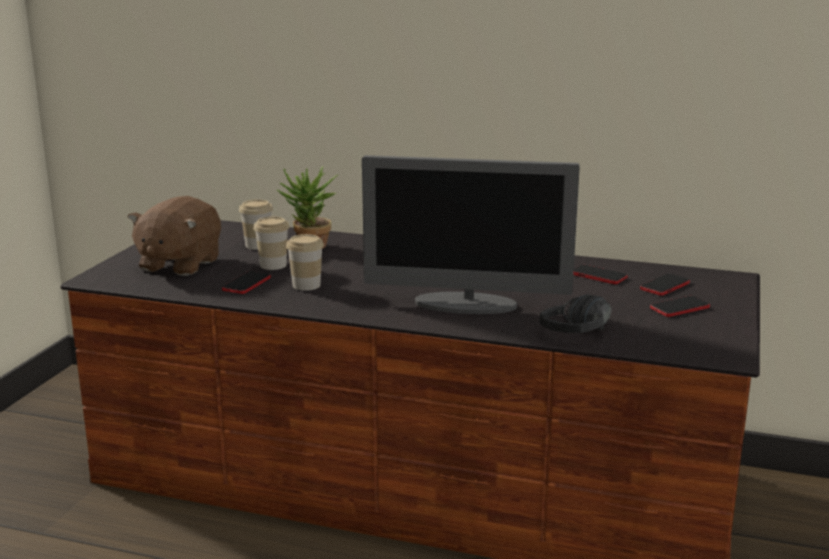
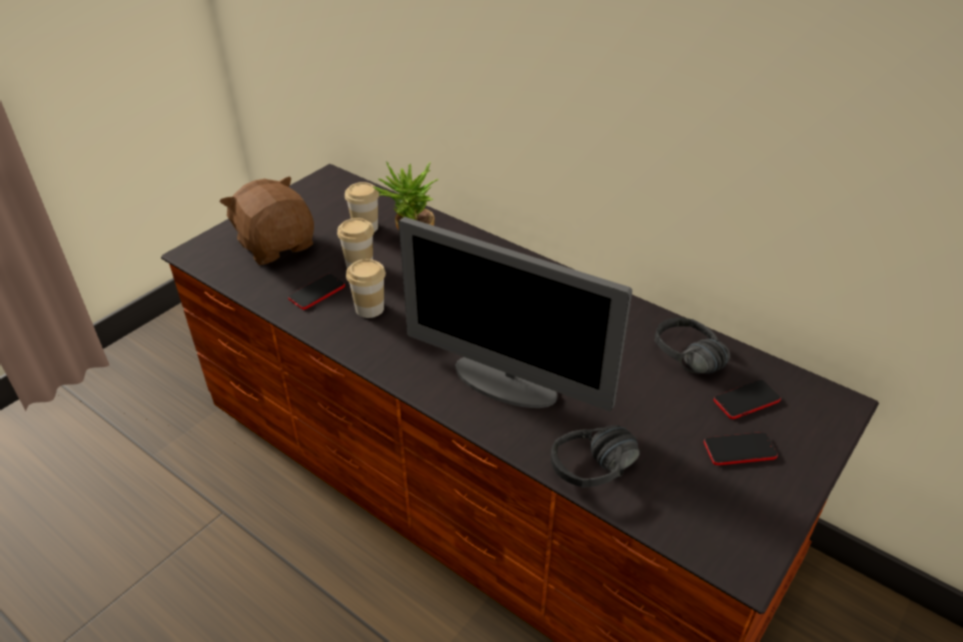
camera: 20 degrees right, 20 degrees up
brown plush toy [128,196,221,276] -> brown plush toy turned 105 degrees clockwise [220,176,314,265]
phone [573,264,628,284] -> black headphones [655,318,730,374]

